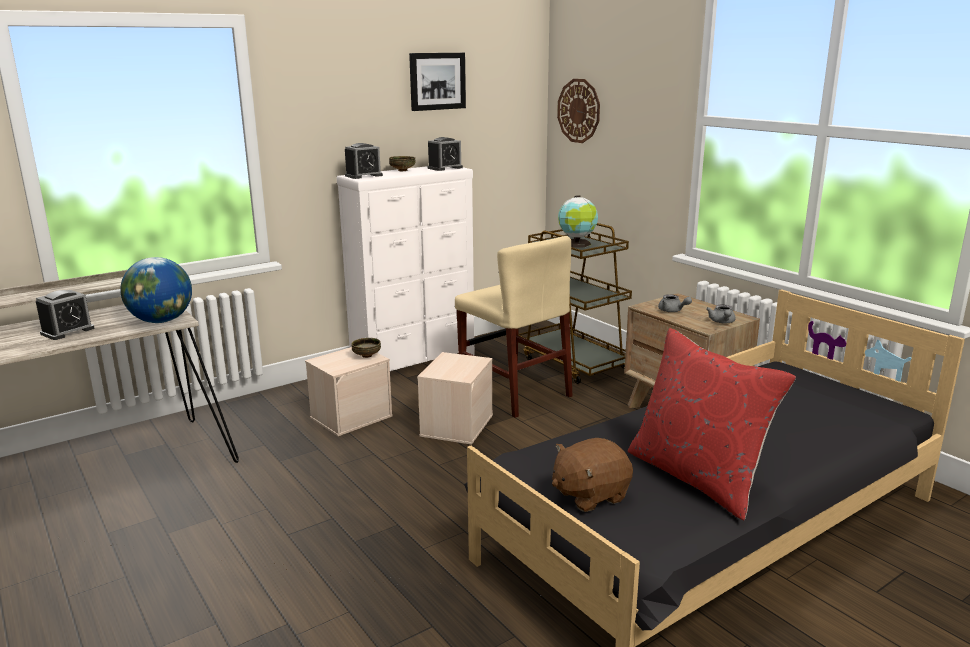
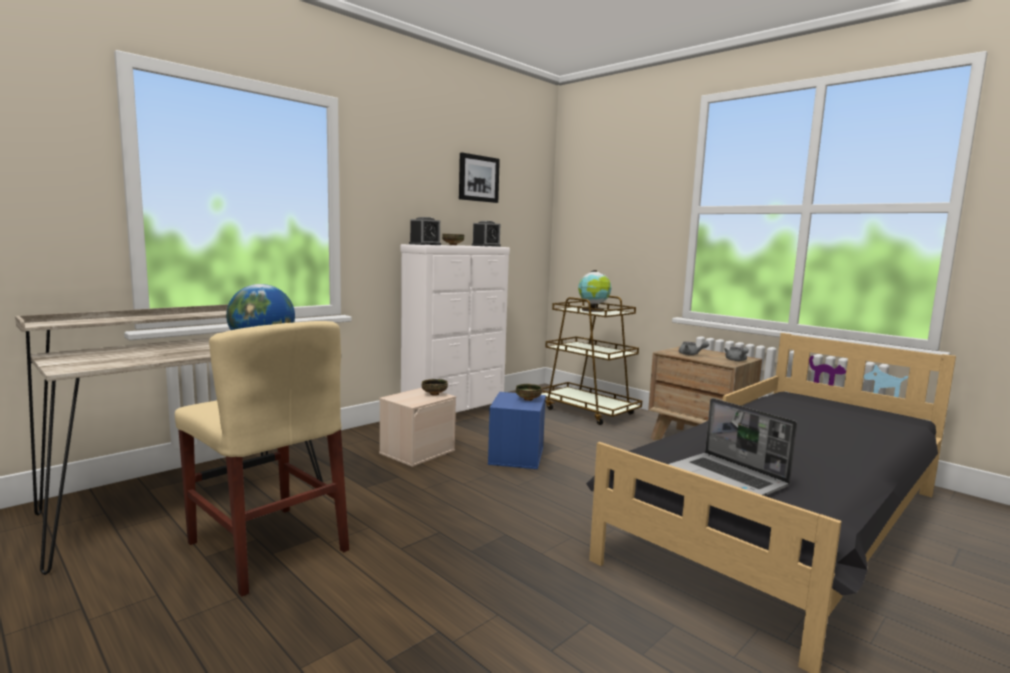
camera: 10 degrees left, 10 degrees down
alarm clock [36,290,94,340] -> none
beige storage box [417,352,493,445] -> blue storage box [488,392,546,469]
beige chair [455,236,572,418] -> beige chair moved to [175,321,349,596]
brown plush toy [552,438,633,512] -> laptop [669,398,797,496]
wall clock [557,79,600,143] -> none
red pillow [628,328,796,520] -> none
none -> bowl [516,384,542,401]

